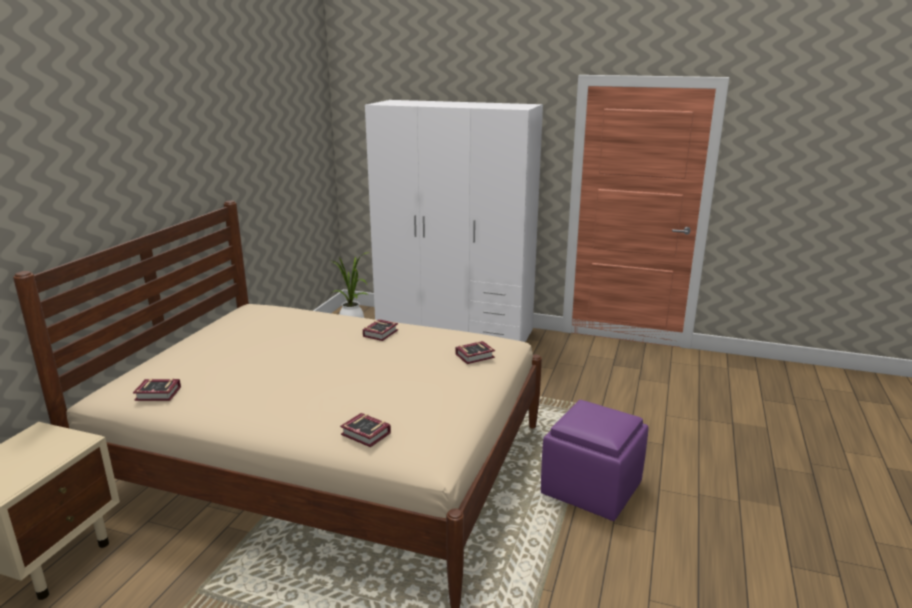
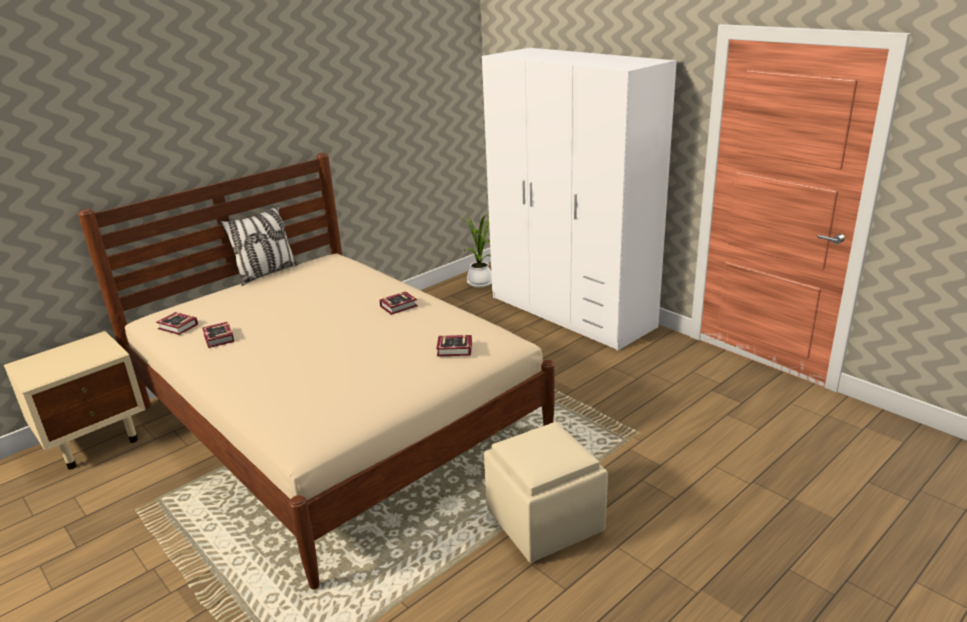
camera: 30 degrees right, 5 degrees up
book [340,413,391,447] -> book moved to [202,322,234,348]
purple ottoman [541,400,648,521] -> beige ottoman [484,422,608,563]
none -> pillow [220,206,299,286]

